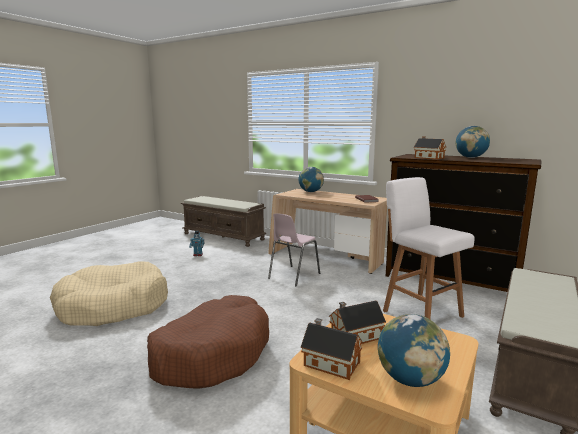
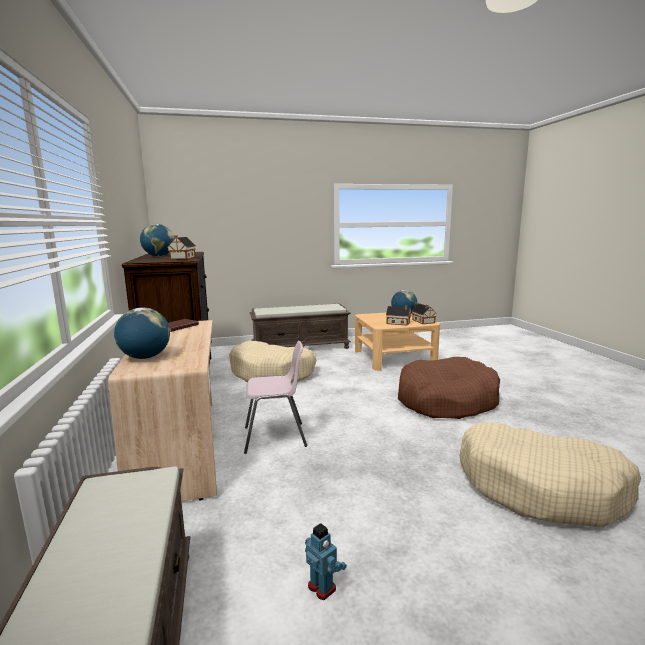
camera: 135 degrees left, 0 degrees up
white stool [383,177,475,319] -> beige dog bed [229,341,316,383]

